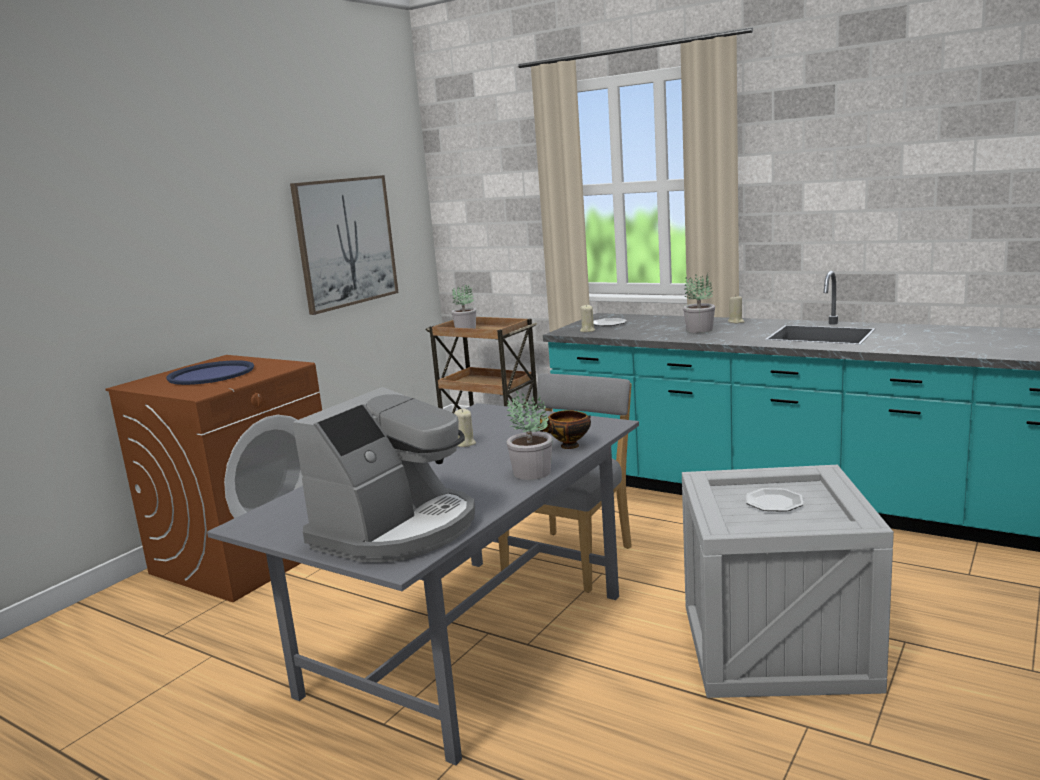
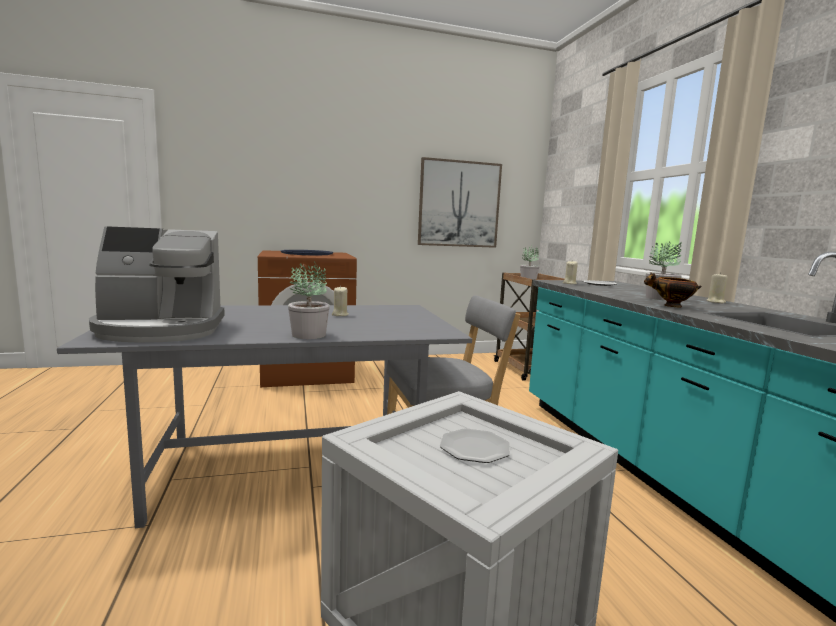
camera: 40 degrees right, 5 degrees down
bowl [538,410,591,449] -> bowl moved to [644,272,701,307]

